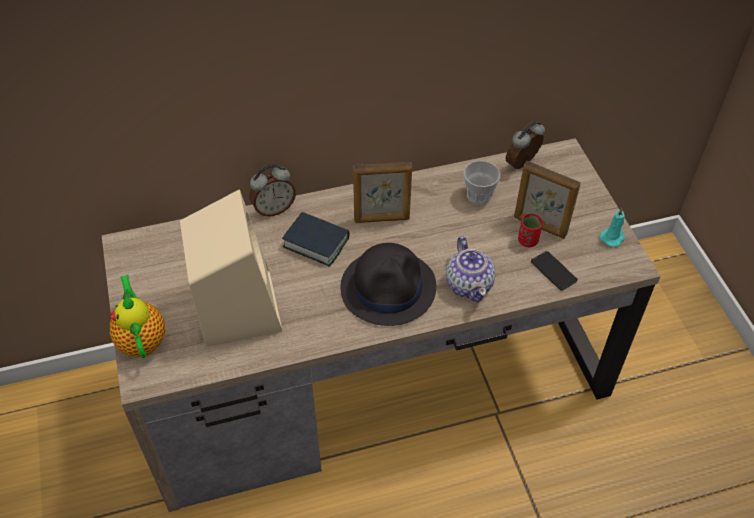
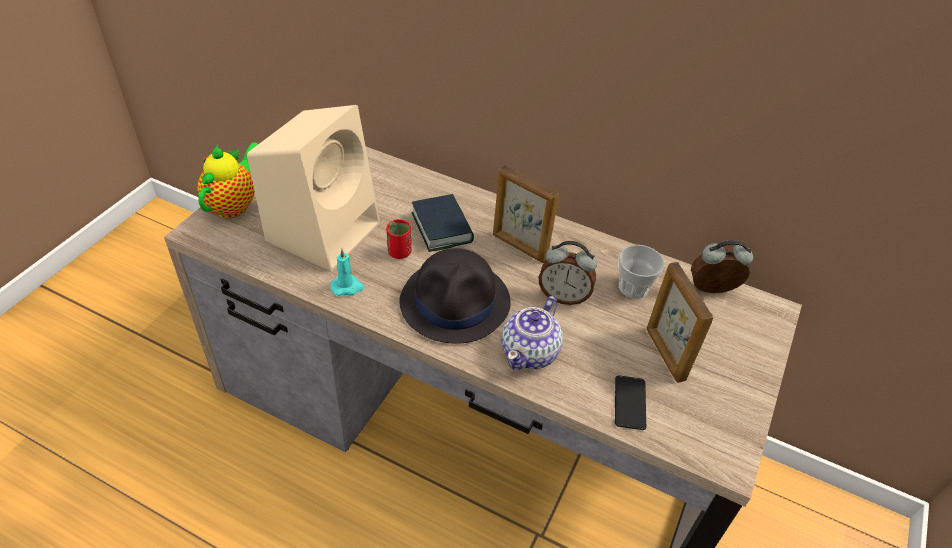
camera: 40 degrees right, 5 degrees down
alarm clock [250,164,296,217] -> alarm clock moved to [539,241,597,305]
red cup [518,214,543,247] -> red cup moved to [386,219,412,259]
turquoise candle [600,208,625,247] -> turquoise candle moved to [330,249,365,296]

